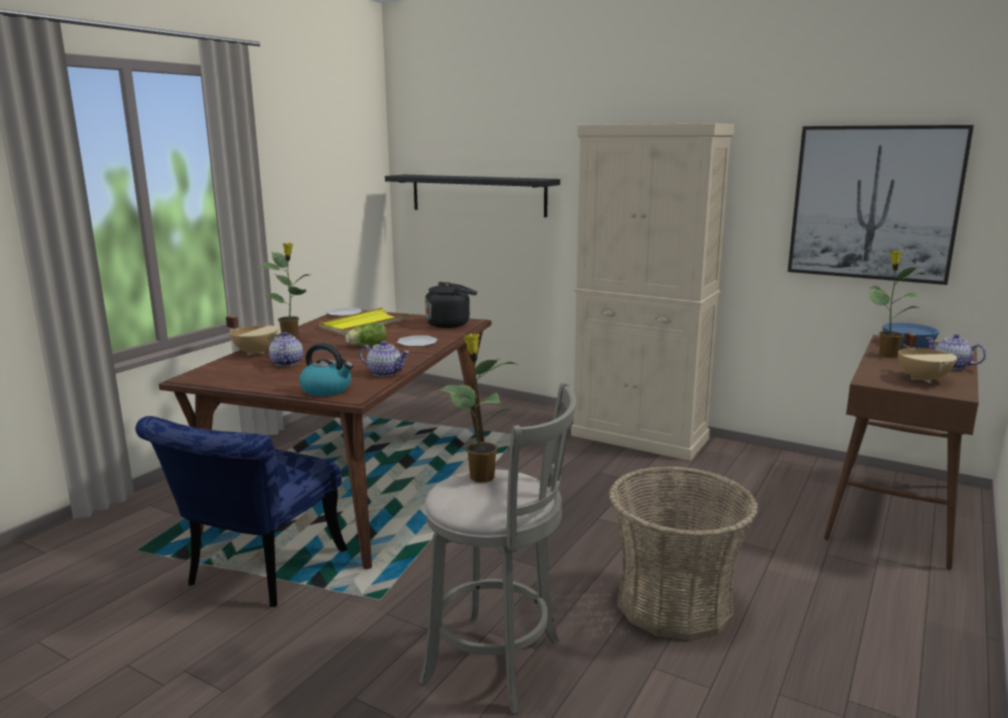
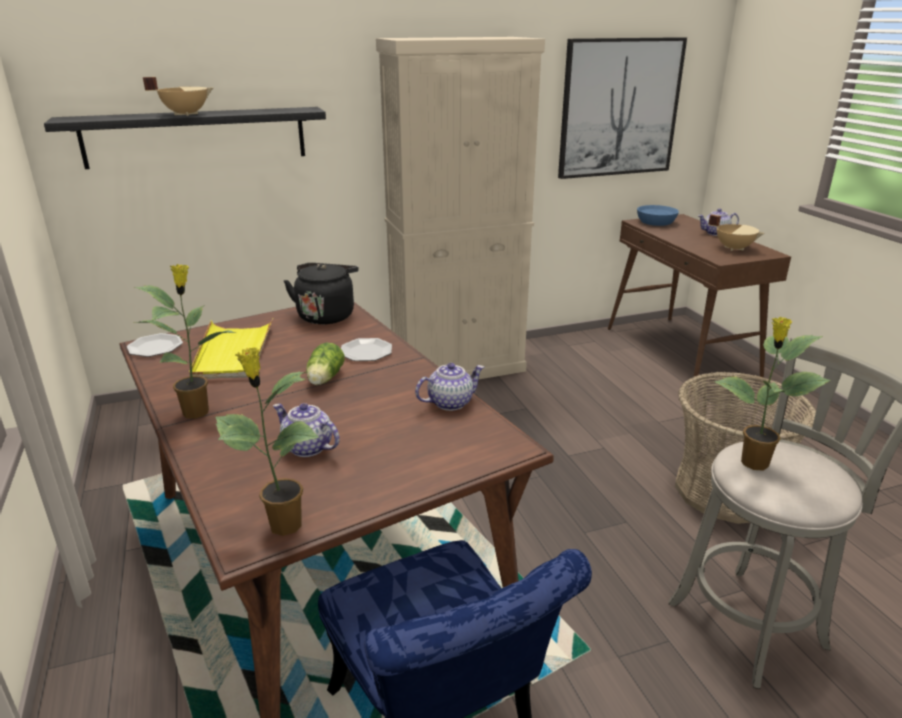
camera: 50 degrees left, 10 degrees up
beige cooking pot [226,316,277,356] -> beige cooking pot moved to [143,77,213,116]
kettle [299,343,353,396] -> none
potted plant [868,251,926,358] -> potted plant moved to [216,347,319,536]

